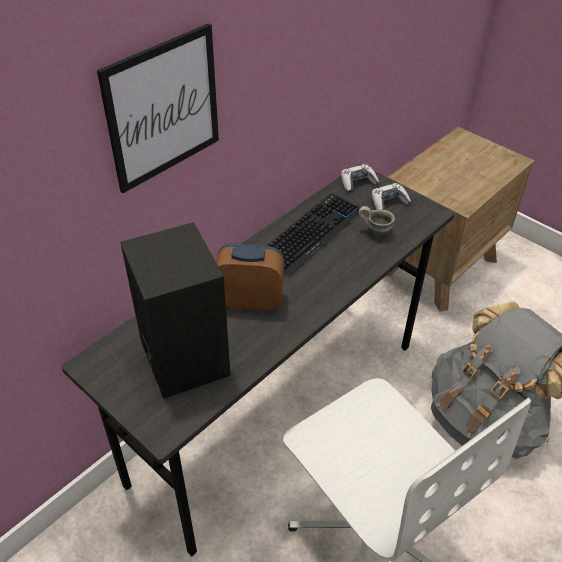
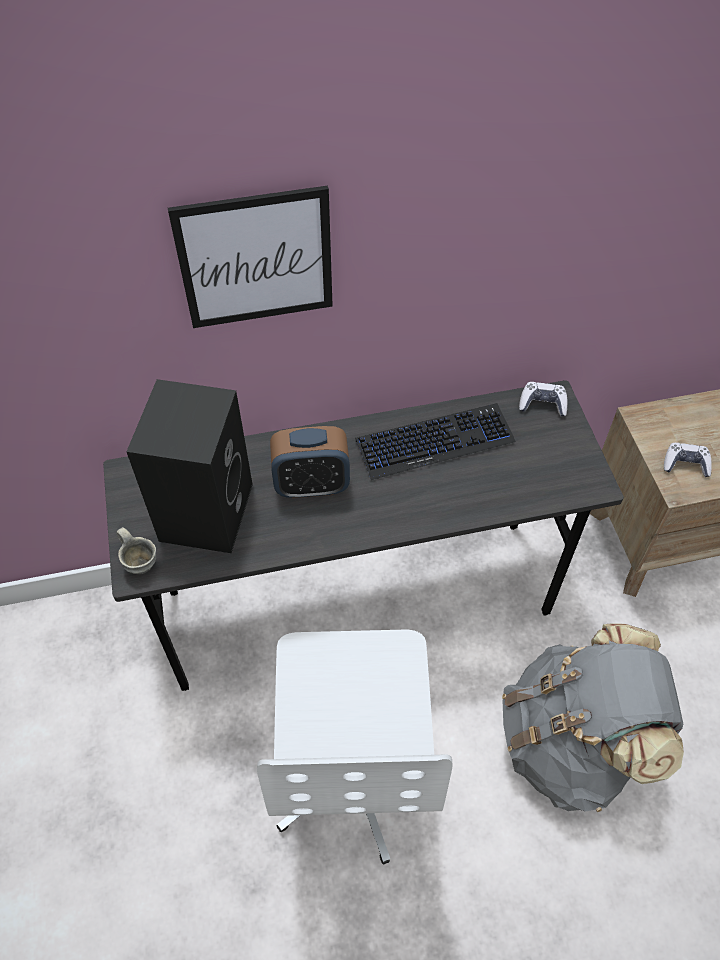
camera: 35 degrees right, 10 degrees up
alarm clock [216,244,284,311] -> alarm clock turned 135 degrees clockwise [270,426,350,498]
grey mug [359,206,395,237] -> grey mug moved to [117,527,156,574]
game controller [372,183,411,210] -> game controller moved to [664,443,712,477]

